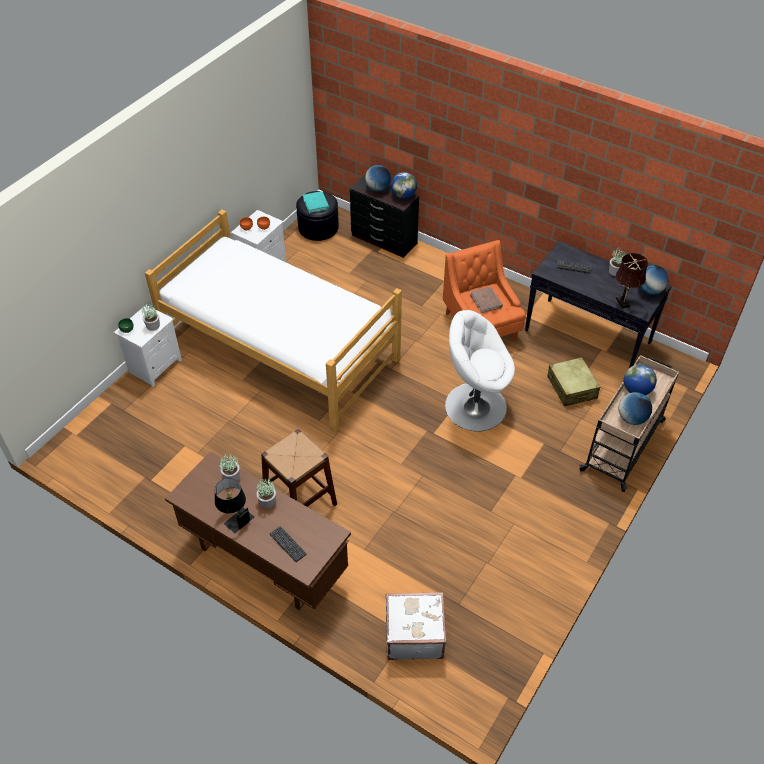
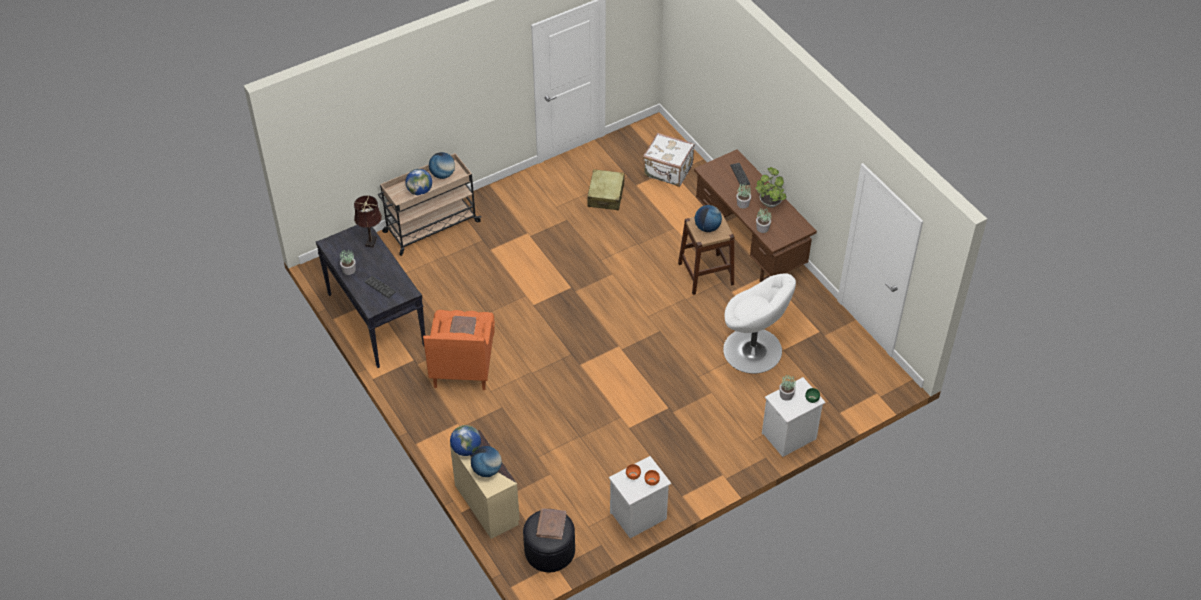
camera: 155 degrees left, 0 degrees up
bed [145,210,402,433] -> none
black table lamp [215,478,254,533] -> potted plant [755,167,787,208]
turquoise book [303,191,329,213] -> brown book [536,508,566,540]
black dresser [350,174,419,258] -> beige dresser [450,430,520,539]
white armchair [445,310,515,431] -> white armchair moved to [723,273,796,374]
beige suitcase [547,357,600,406] -> beige suitcase moved to [587,169,625,210]
globe [640,265,668,295] -> globe moved to [695,205,722,232]

